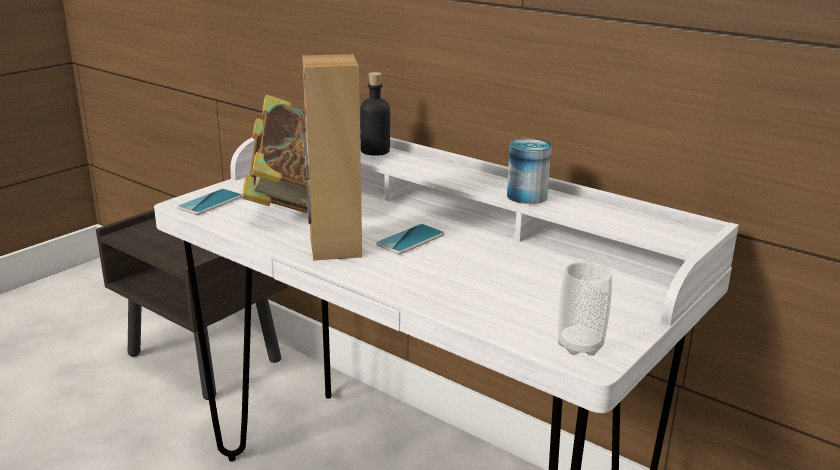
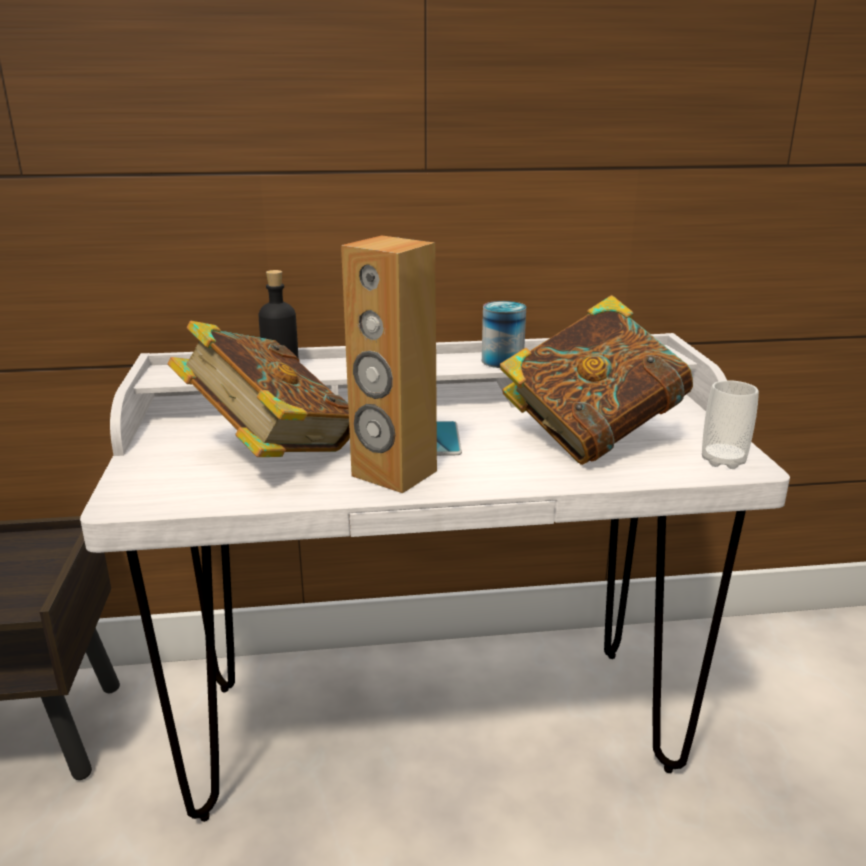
camera: 45 degrees left, 0 degrees up
phone [177,189,242,215] -> none
none -> book [500,295,693,465]

